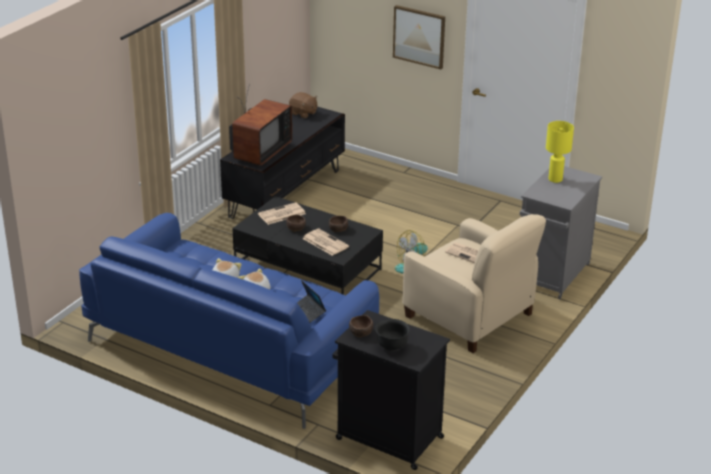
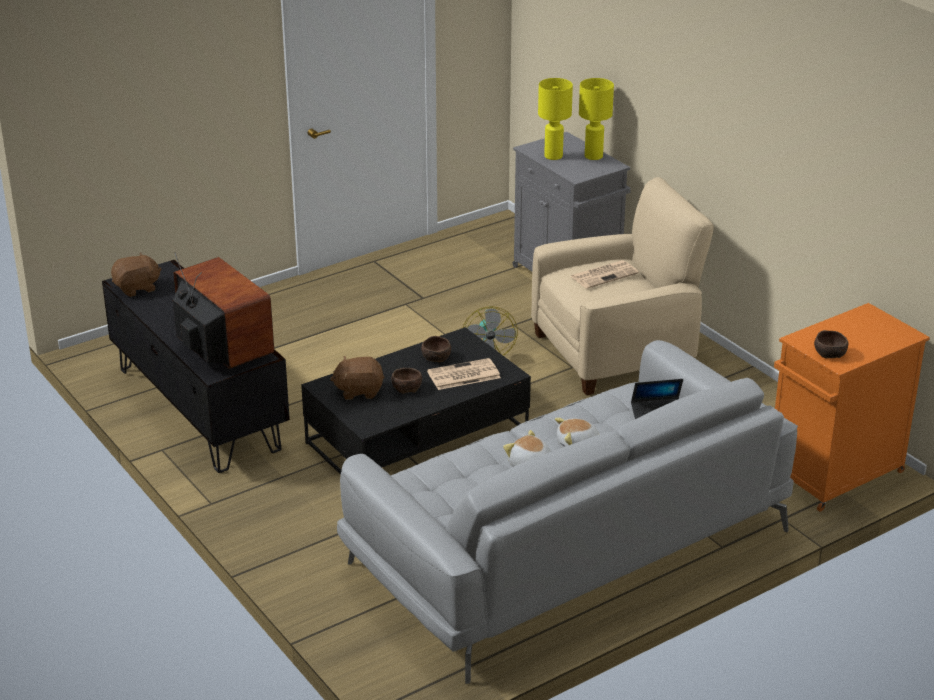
camera: 65 degrees left, 0 degrees up
blue sofa [79,213,379,429] -> grey sofa [337,340,798,684]
newspaper [258,202,306,225] -> brown plush toy [330,356,385,400]
black cabinet [332,310,450,470] -> orange cabinet [774,303,930,512]
black bowl [375,319,410,351] -> none
picture [393,5,445,69] -> none
none -> yellow table lamp [579,78,614,160]

